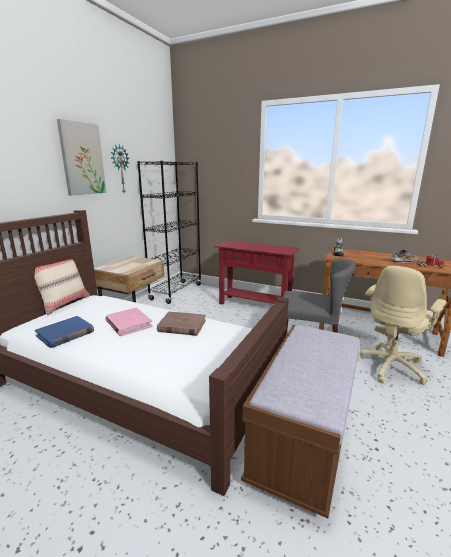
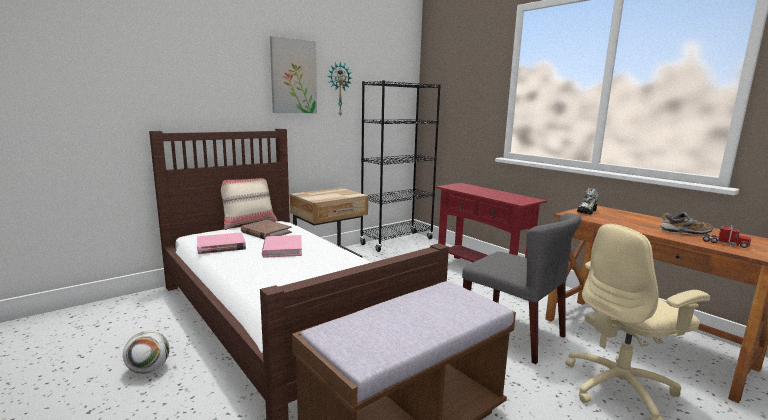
camera: 25 degrees right, 5 degrees down
blue book [35,316,94,348] -> pink book [197,232,246,254]
brown book [157,311,206,336] -> brown book moved to [241,220,292,240]
none -> football [123,331,170,374]

